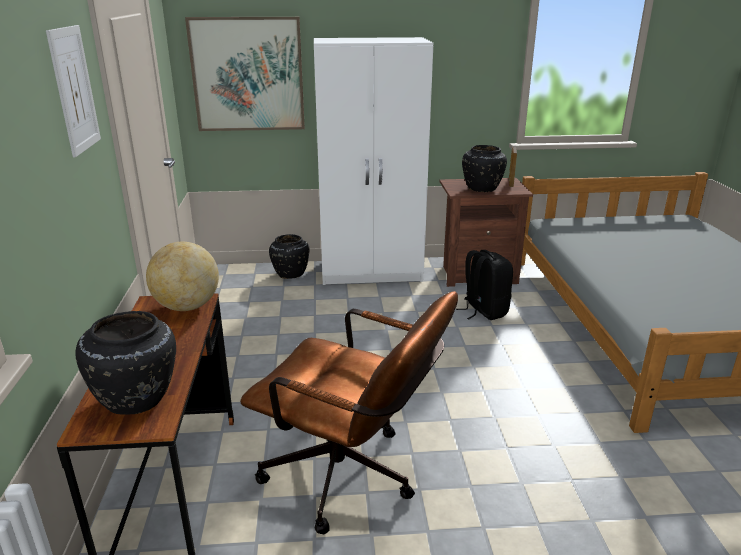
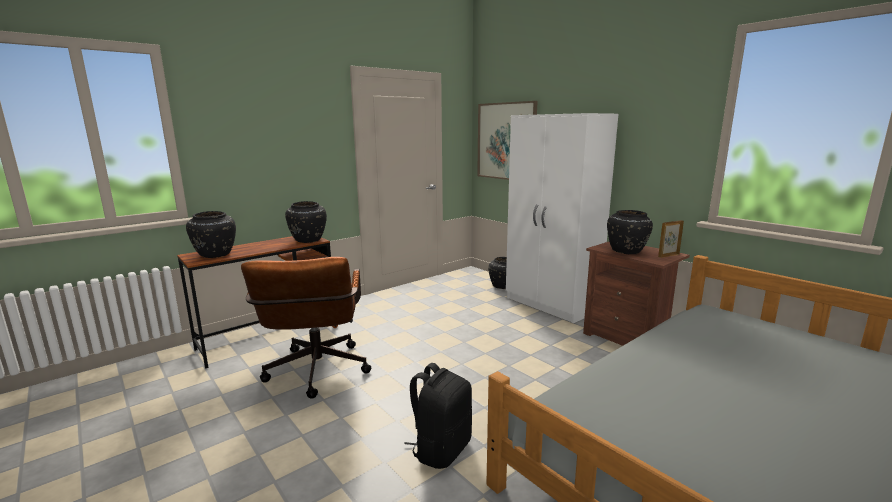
camera: 55 degrees right, 10 degrees down
picture [46,25,101,158] -> none
globe [146,242,219,311] -> black vase [285,201,327,243]
black backpack [456,250,513,320] -> black backpack moved to [404,363,472,469]

